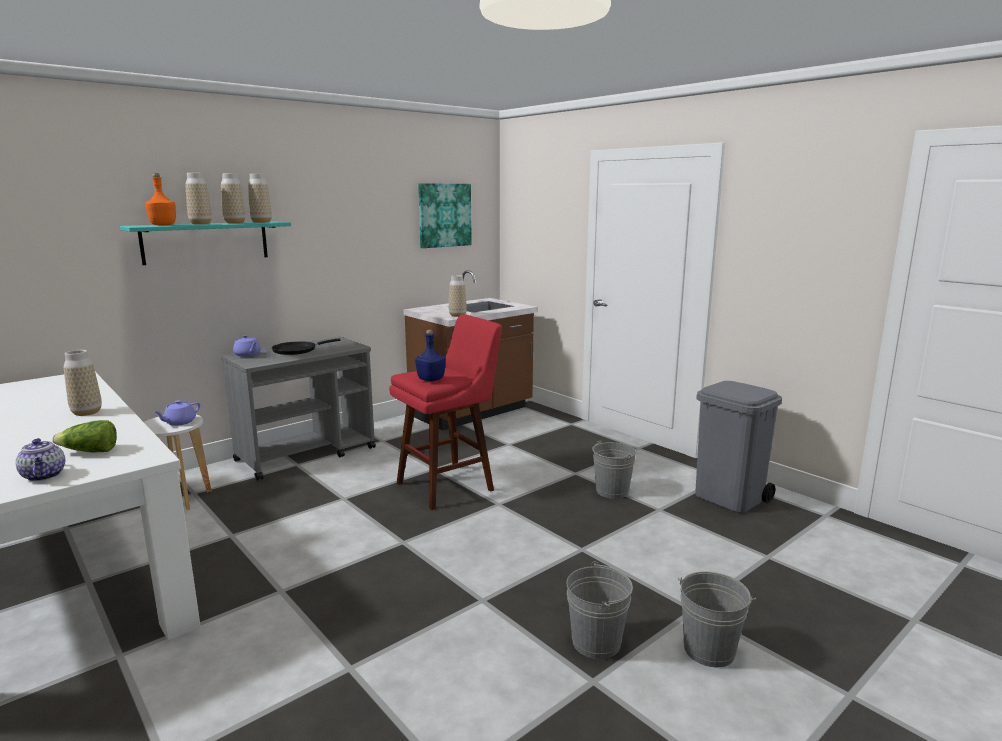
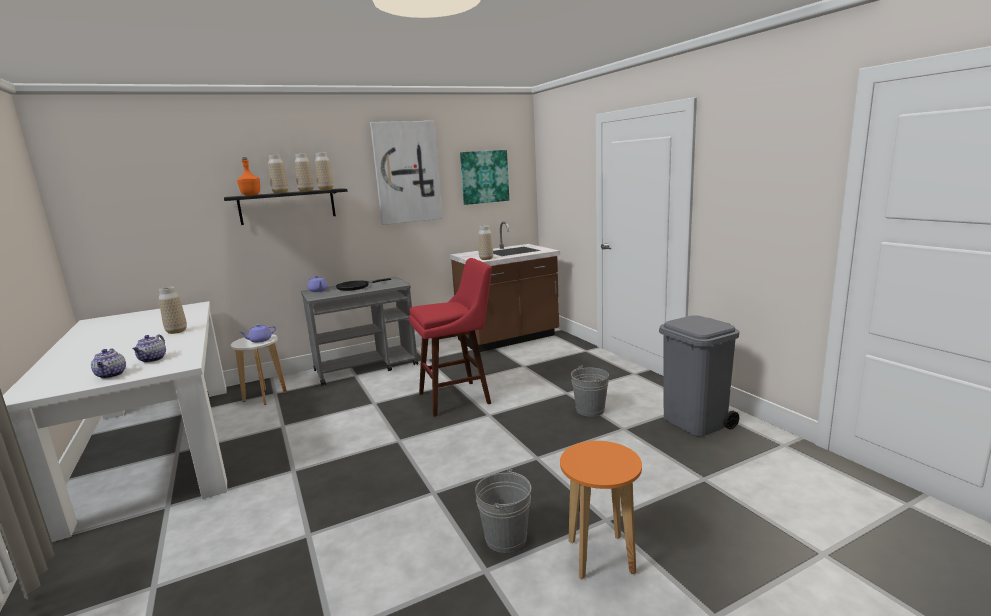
camera: 15 degrees right, 0 degrees up
lettuce [52,420,117,453] -> teapot [133,334,166,363]
turquoise shelf [120,221,291,265] -> black shelf [224,188,348,225]
blue bottle [415,330,446,381] -> none
grey bucket [678,571,756,667] -> orange stool [560,441,642,580]
none -> picture [370,121,442,225]

